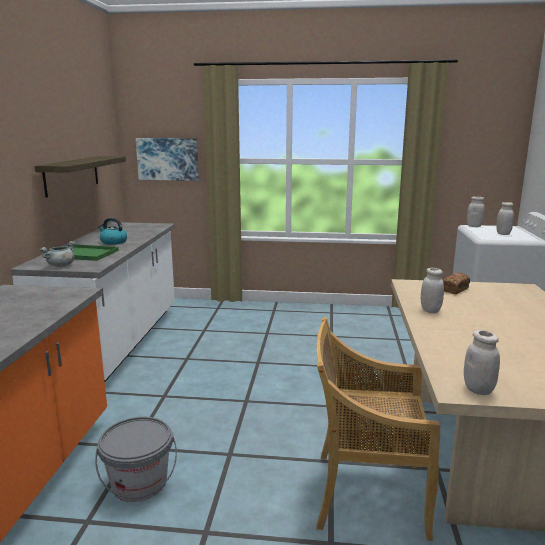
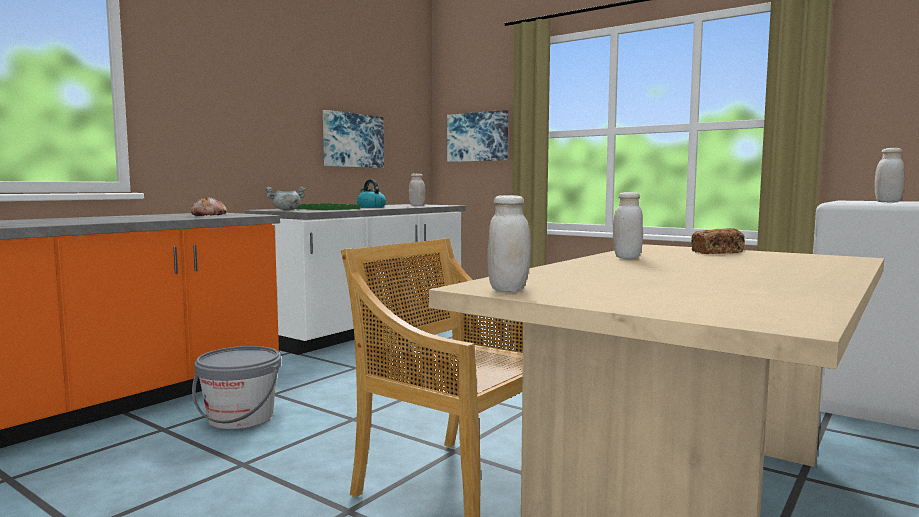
camera: 30 degrees right, 10 degrees down
shelf [35,156,126,198] -> picture [323,110,384,168]
white jar [467,196,485,227] -> white jar moved to [409,174,425,206]
none -> bread [191,197,227,216]

